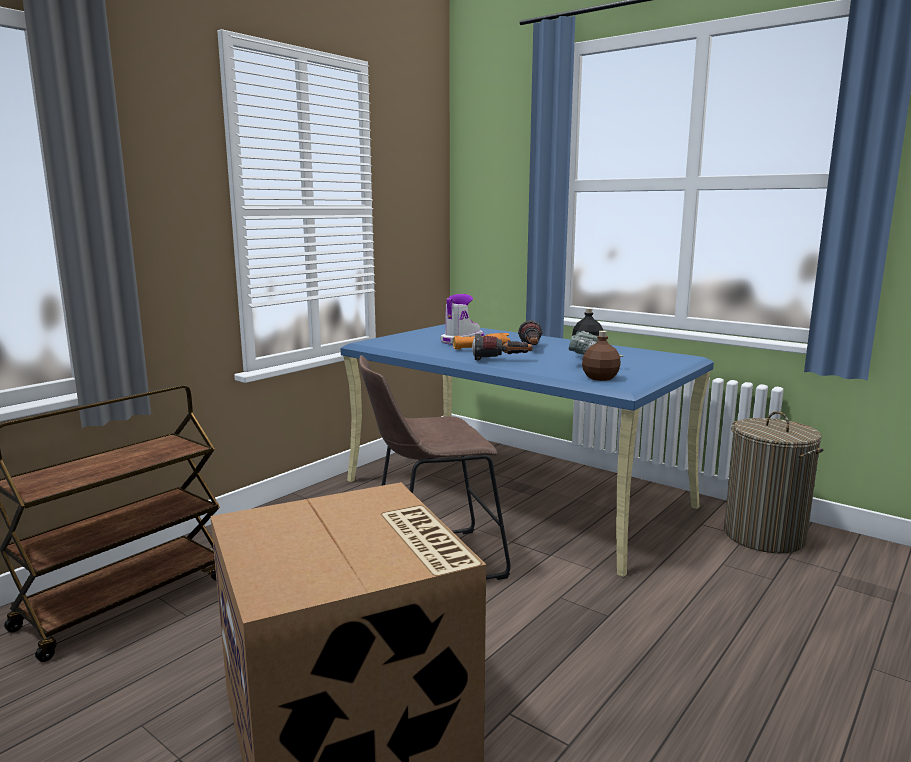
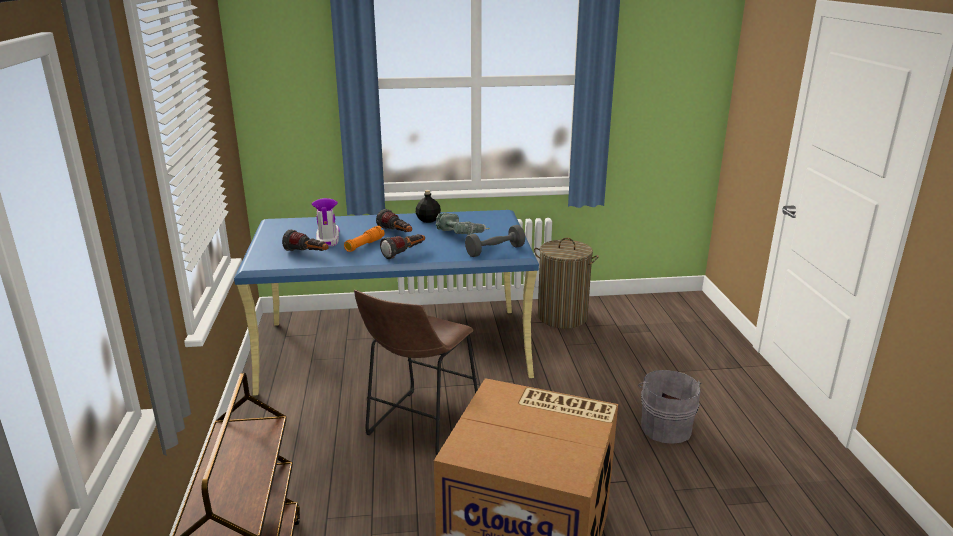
camera: 45 degrees left, 10 degrees up
brown bottle [582,331,621,381] -> grey dumbbell [465,225,525,257]
none -> flashlight [282,229,329,251]
none -> grey bucket [638,370,701,444]

